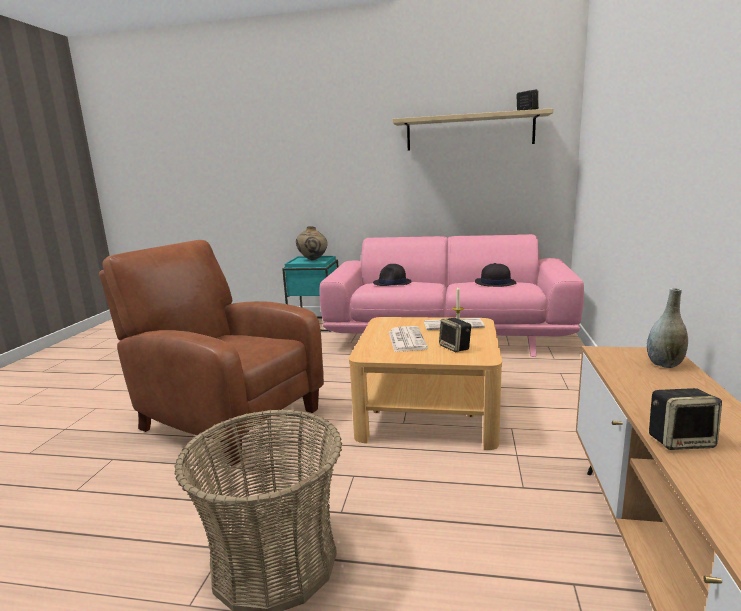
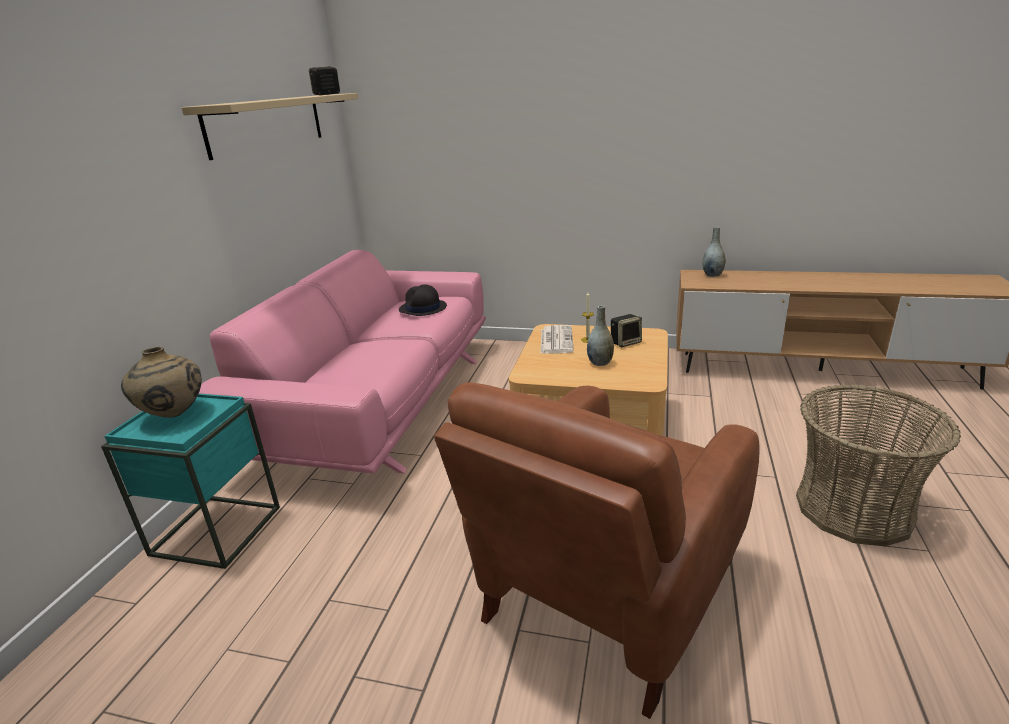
camera: 85 degrees left, 10 degrees up
black hat [373,264,412,286] -> none
newspaper [389,326,428,352] -> grey vase [587,305,614,366]
speaker [649,388,722,450] -> none

